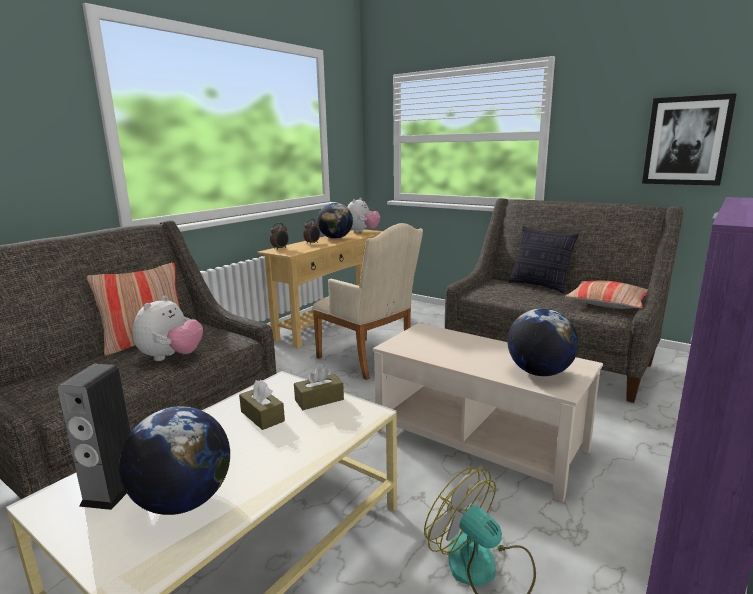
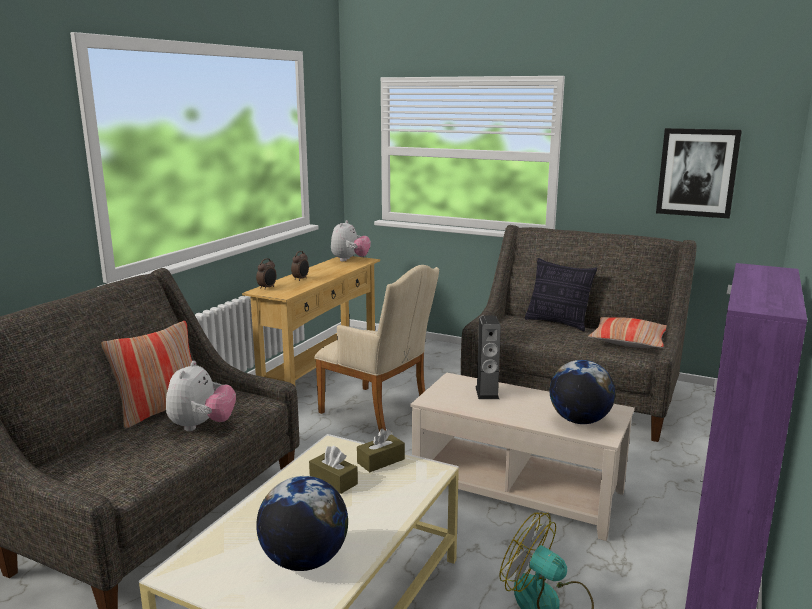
camera: 10 degrees left, 0 degrees up
speaker [57,364,131,510] -> speaker moved to [476,316,501,399]
globe [317,203,353,239] -> none

